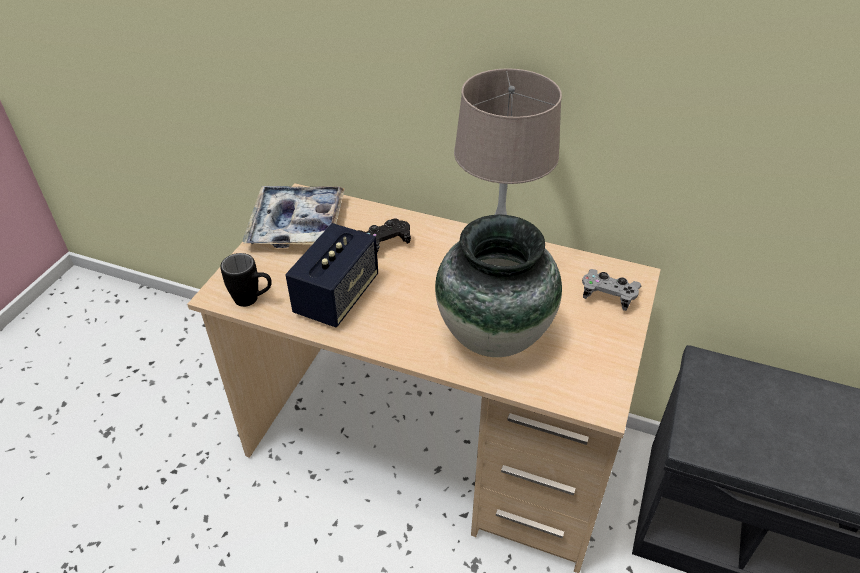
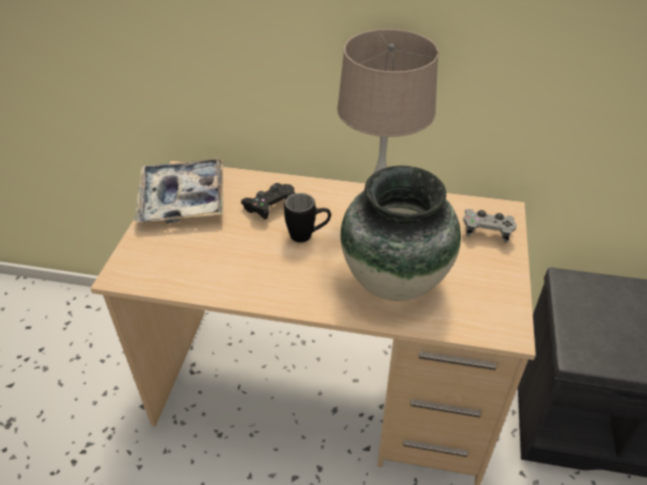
camera: 10 degrees left, 0 degrees up
black mug [220,253,272,307] -> black mug moved to [284,193,331,243]
speaker [285,223,378,327] -> none

